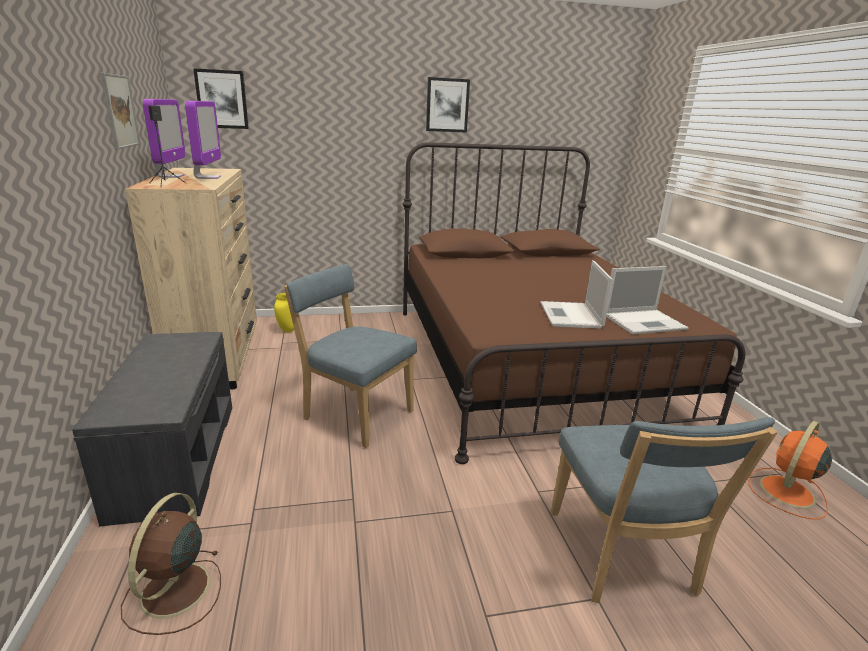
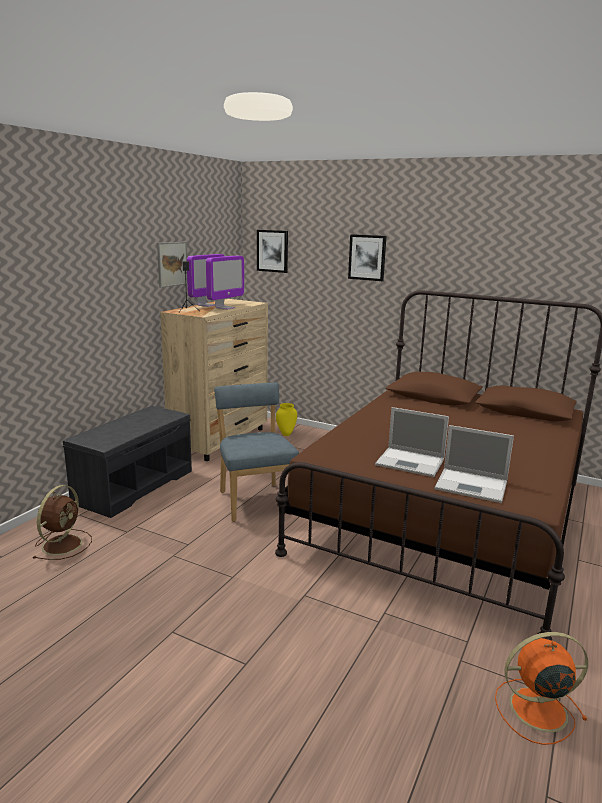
camera: 40 degrees right, 5 degrees down
brown fan [121,493,221,635] -> brown fan turned 150 degrees clockwise [33,485,92,560]
picture [426,77,470,132] -> picture moved to [348,234,386,281]
laptop [541,260,613,329] -> laptop turned 105 degrees counterclockwise [375,407,449,477]
blue chair [551,417,778,603] -> none

